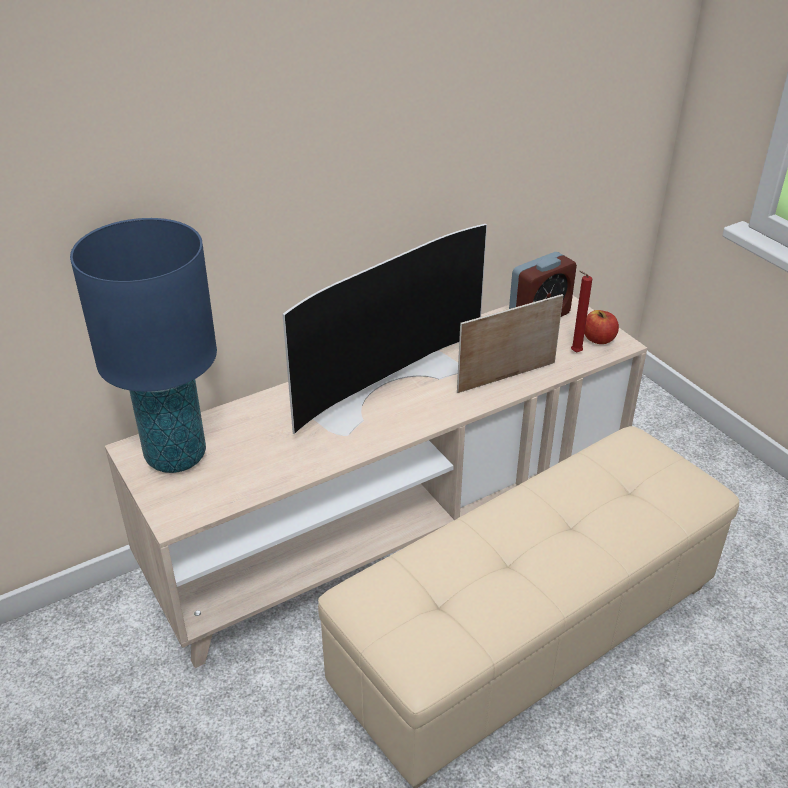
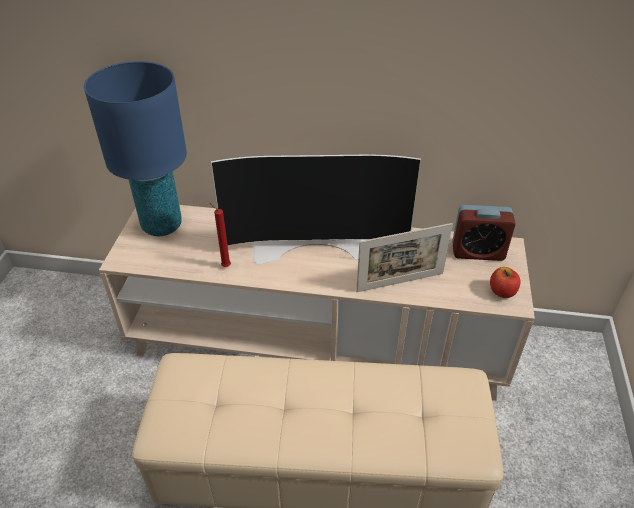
camera: 40 degrees right, 5 degrees up
picture frame [457,294,563,393] -> picture frame turned 150 degrees clockwise [356,223,453,292]
red candle [571,271,592,353] -> red candle moved to [210,203,231,267]

